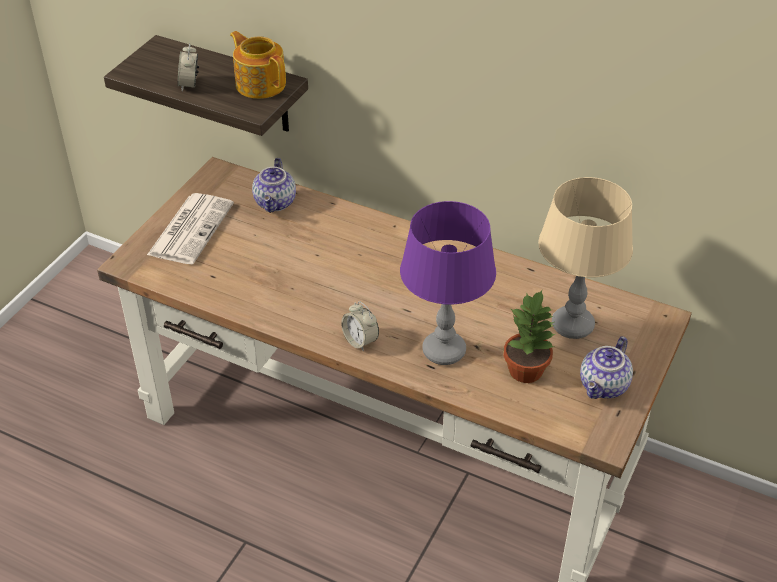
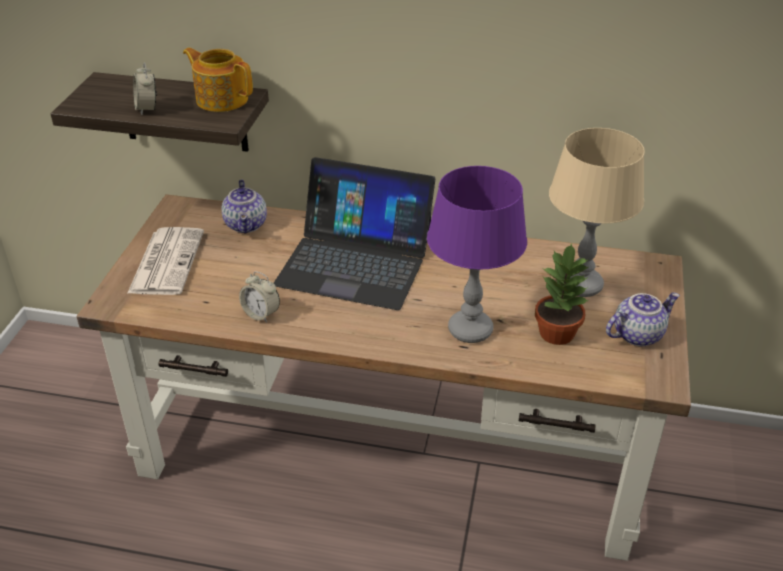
camera: 15 degrees left, 5 degrees down
alarm clock [341,301,379,351] -> alarm clock moved to [239,271,280,323]
teapot [580,337,633,399] -> teapot turned 135 degrees counterclockwise [606,292,680,346]
none -> laptop [274,157,435,310]

